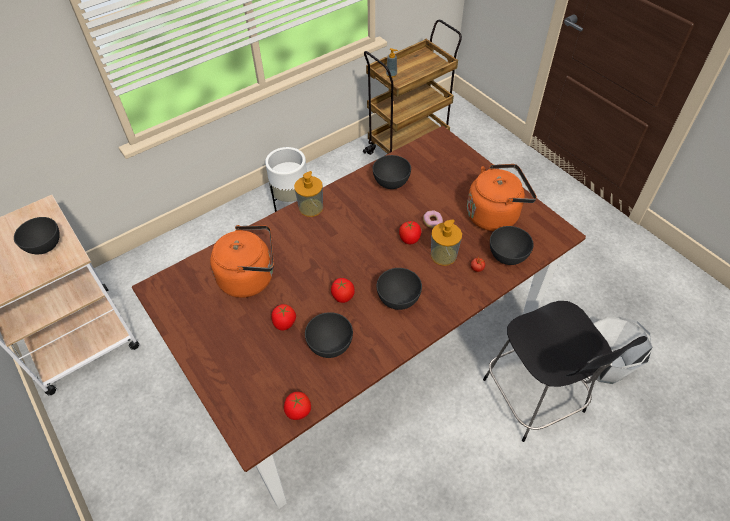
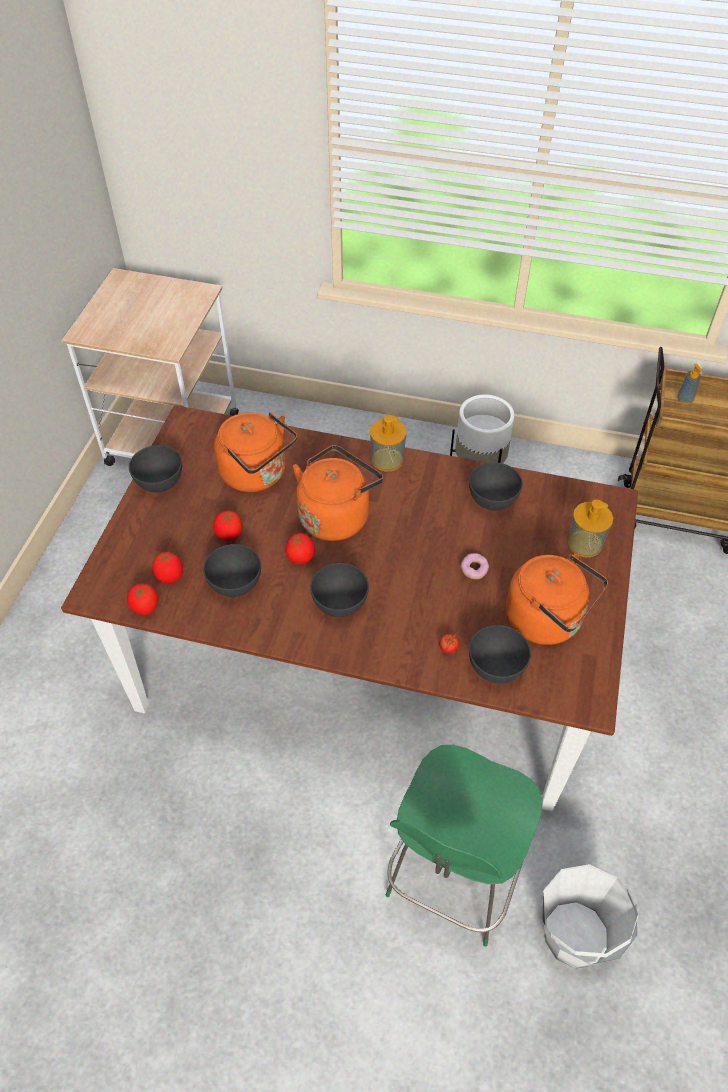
camera: 50 degrees right, 0 degrees up
grey bowl [14,217,60,254] -> grey bowl moved to [129,445,182,493]
tomato [399,221,421,244] -> tomato moved to [152,551,183,583]
soap dispenser [431,219,462,266] -> soap dispenser moved to [568,499,613,557]
black chair [483,301,647,442] -> green chair [386,745,543,947]
none -> orange kettle [293,445,383,541]

